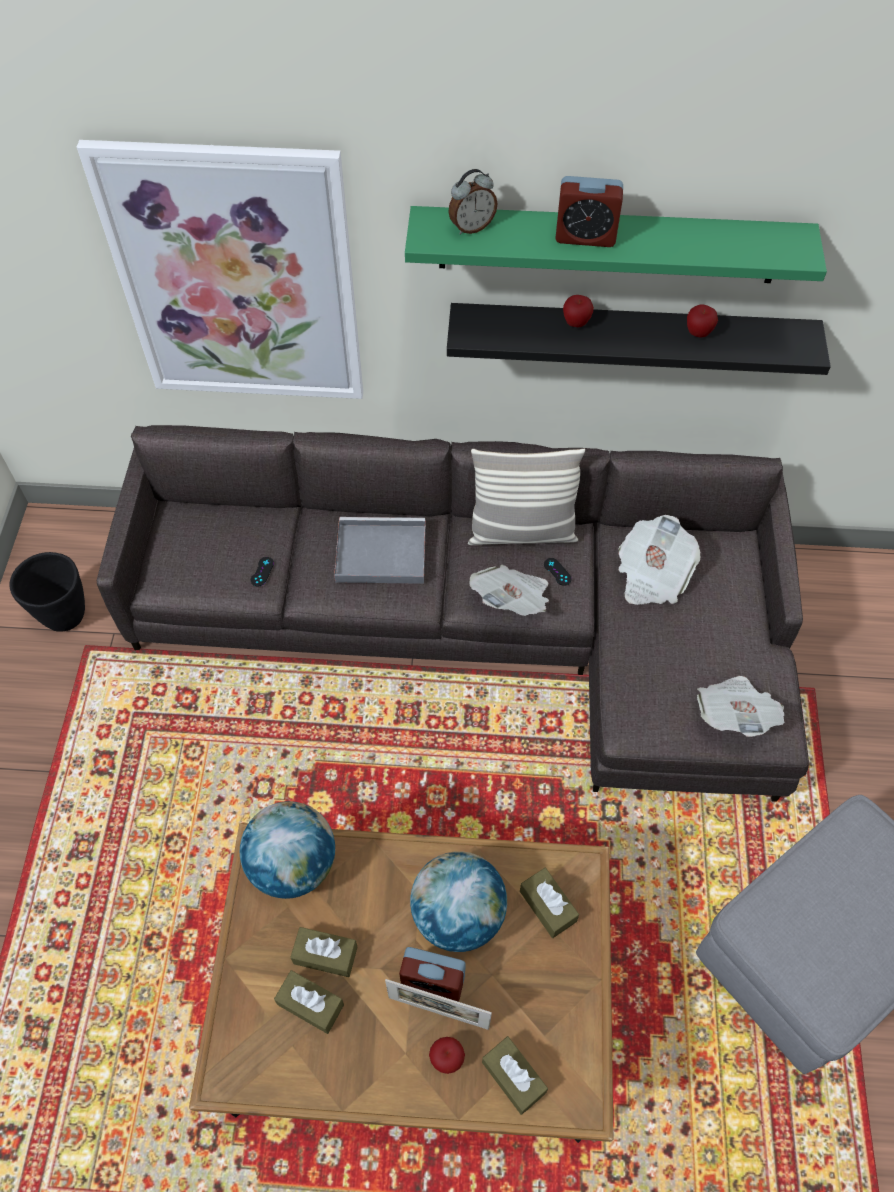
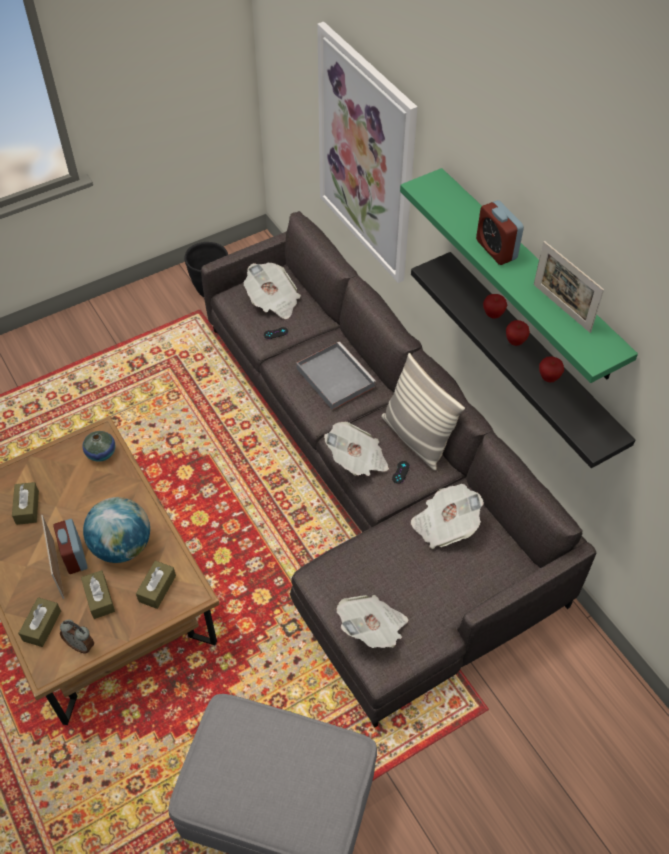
camera: 55 degrees right, 5 degrees down
globe [240,801,335,899] -> vase [82,431,115,462]
brown tissue box [290,927,357,977] -> brown tissue box moved to [81,570,115,619]
apple [429,1037,465,1074] -> apple moved to [506,320,530,346]
alarm clock [448,169,498,235] -> alarm clock moved to [60,620,94,654]
none -> newspaper [243,263,301,319]
none -> picture frame [534,241,604,333]

